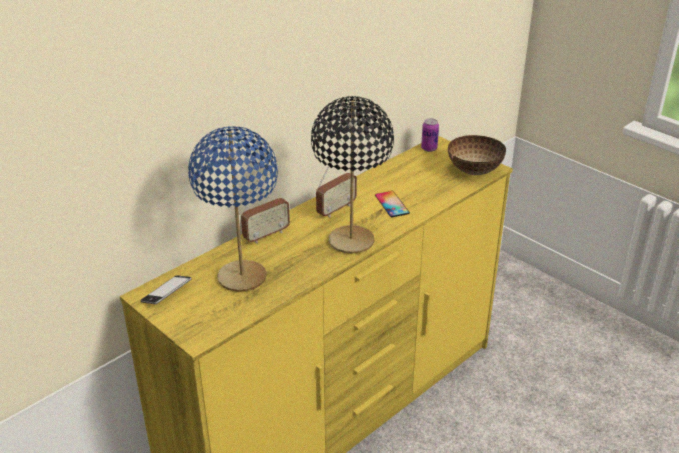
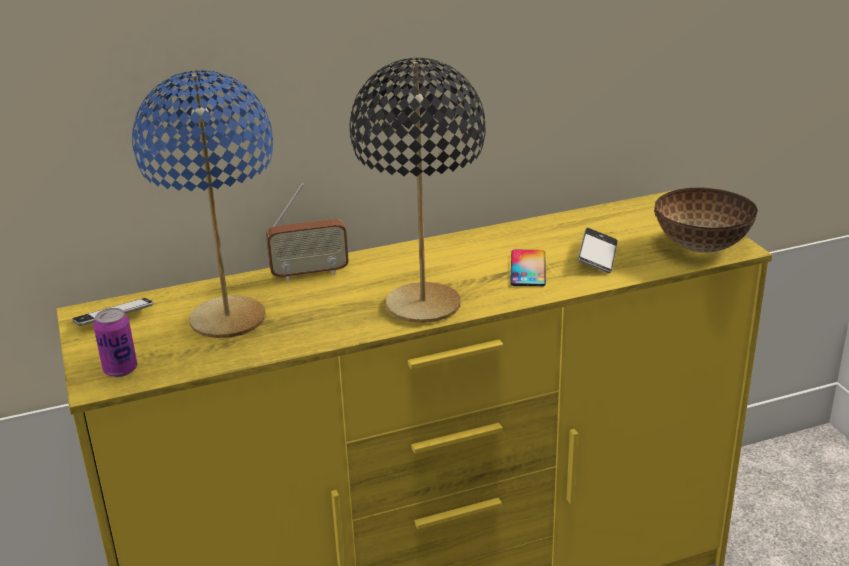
camera: 25 degrees right, 5 degrees down
radio [316,157,357,217] -> none
can [421,118,439,152] -> can moved to [93,308,137,377]
none -> phone [578,228,618,273]

